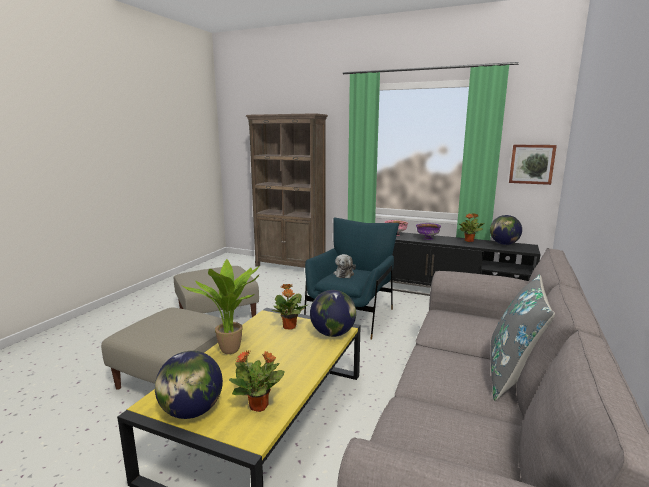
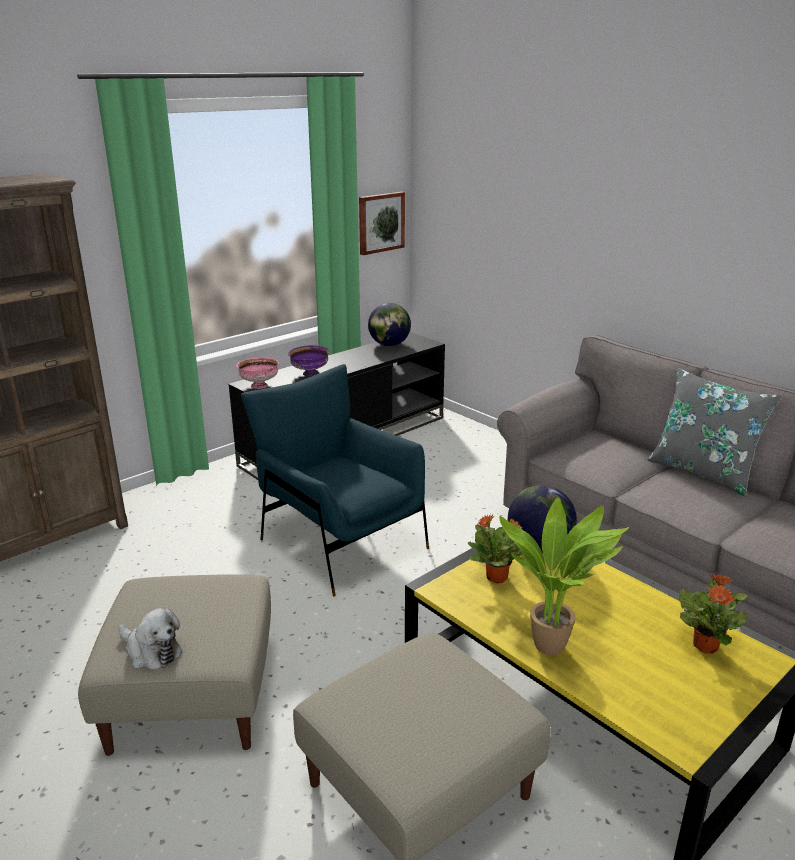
camera: 65 degrees left, 10 degrees up
globe [155,351,223,419] -> none
plush toy [334,254,356,278] -> plush toy moved to [119,608,182,670]
potted plant [458,213,485,242] -> none

